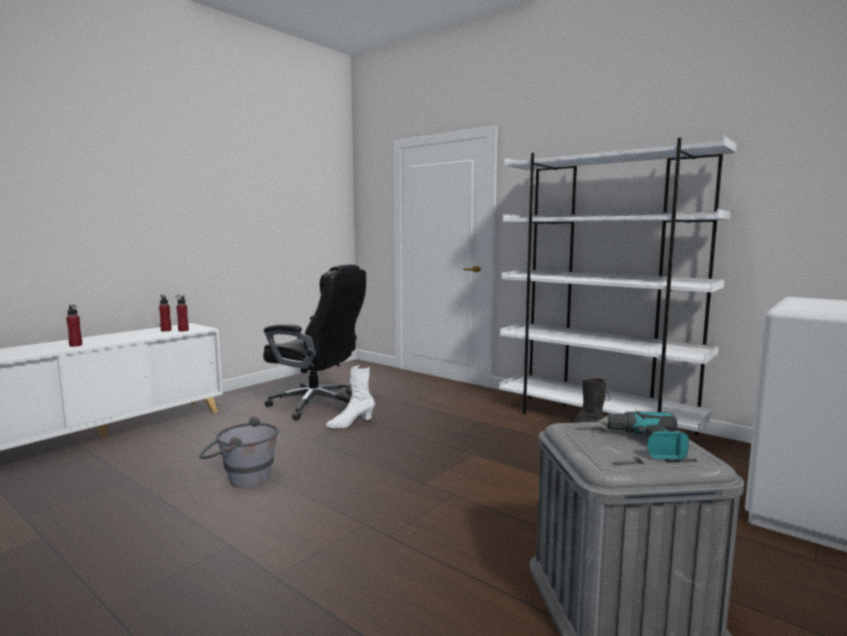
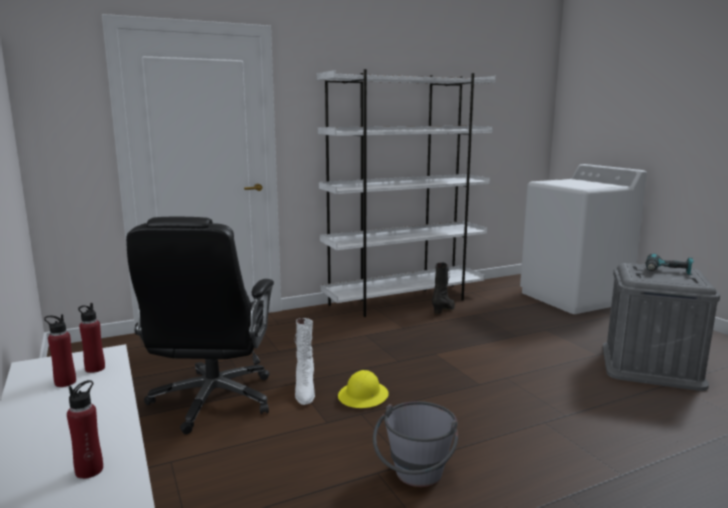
camera: 65 degrees left, 5 degrees up
black office chair [263,264,366,421] -> black office chair turned 135 degrees clockwise [126,217,274,434]
none -> yellow hard hat [338,370,389,408]

